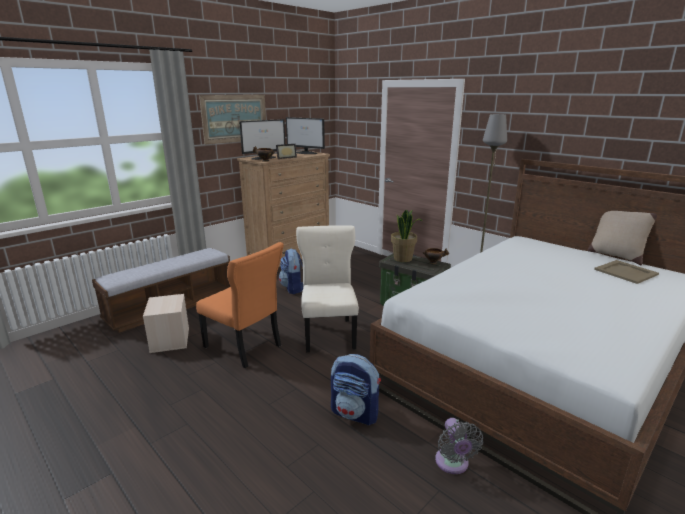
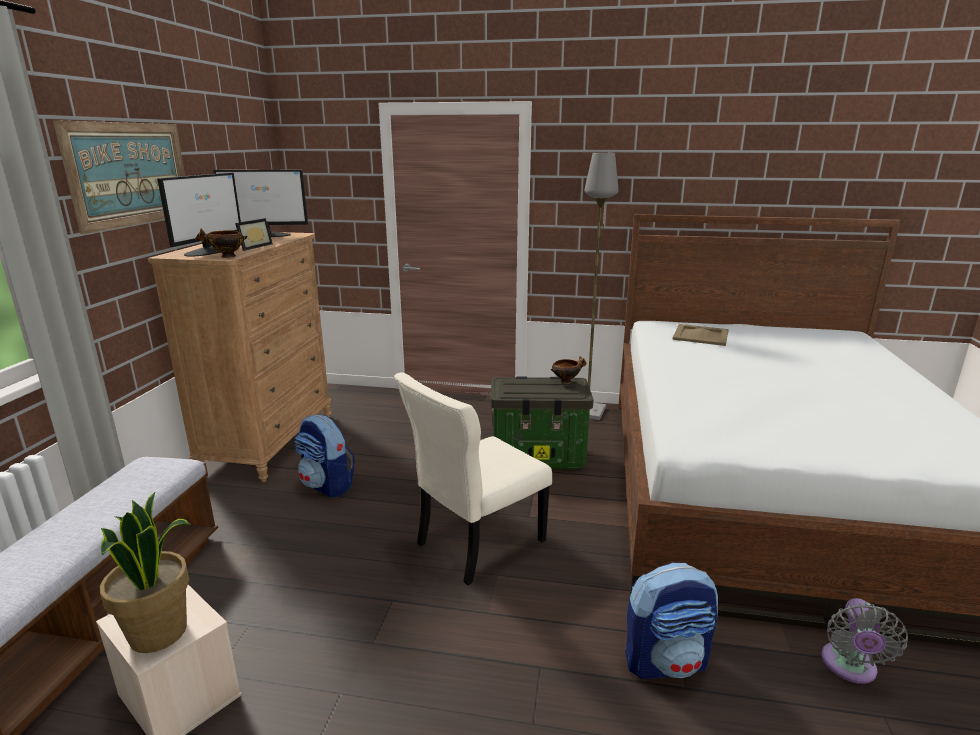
camera: 35 degrees left, 0 degrees up
orange chair [196,242,284,368] -> none
beige chair [296,225,359,352] -> beige chair turned 90 degrees counterclockwise [394,372,552,586]
potted plant [391,209,422,262] -> potted plant moved to [100,491,191,653]
grey fan [435,418,483,474] -> grey fan turned 60 degrees clockwise [821,598,908,684]
beige pillow [587,211,657,265] -> none
beige tray [594,260,659,284] -> beige tray moved to [673,324,729,346]

